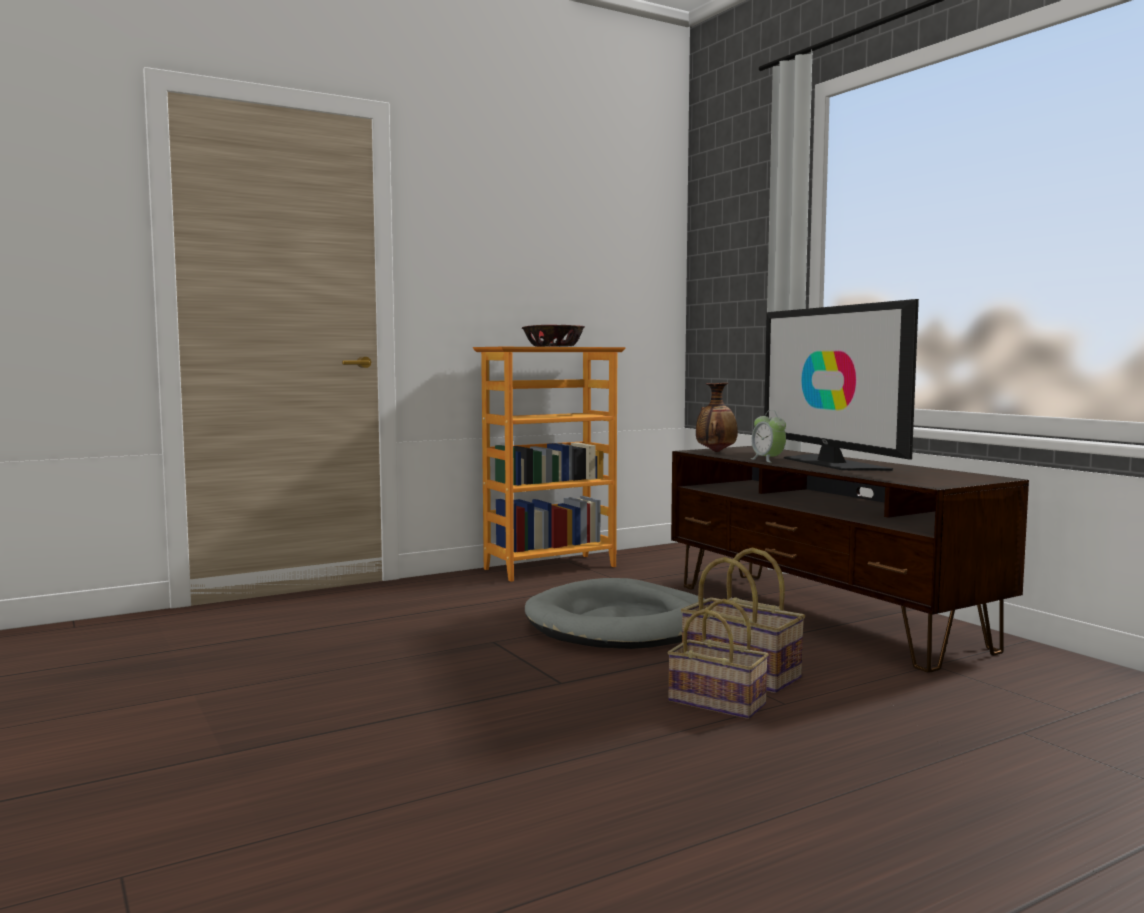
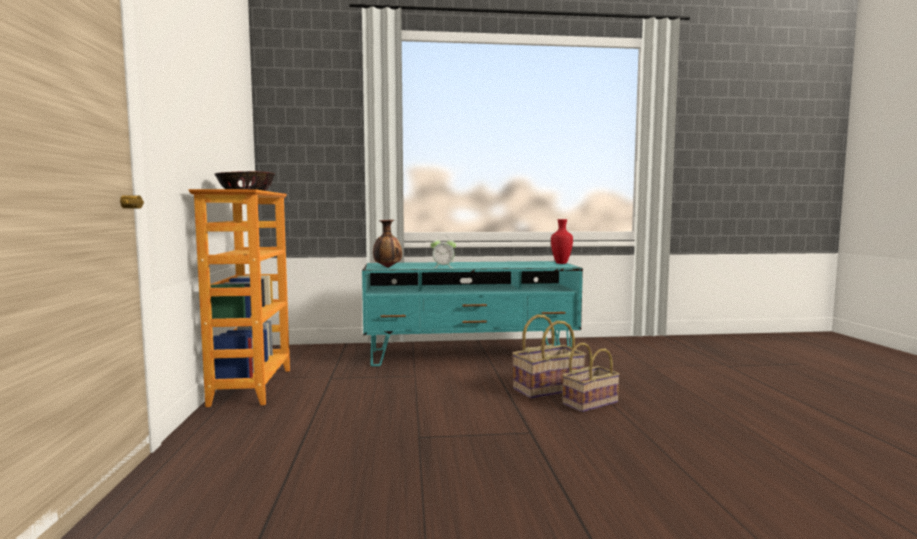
camera: 65 degrees left, 0 degrees up
grey dog bed [525,578,705,649] -> none
brown tv stand [671,446,1029,672] -> turquoise tv stand [362,261,583,366]
television [764,299,919,471] -> none
none -> red vase [551,219,573,264]

